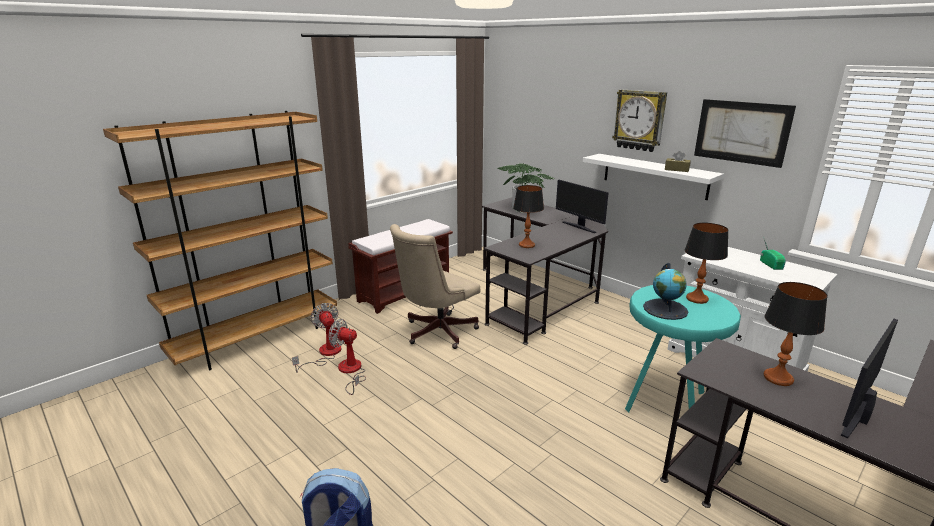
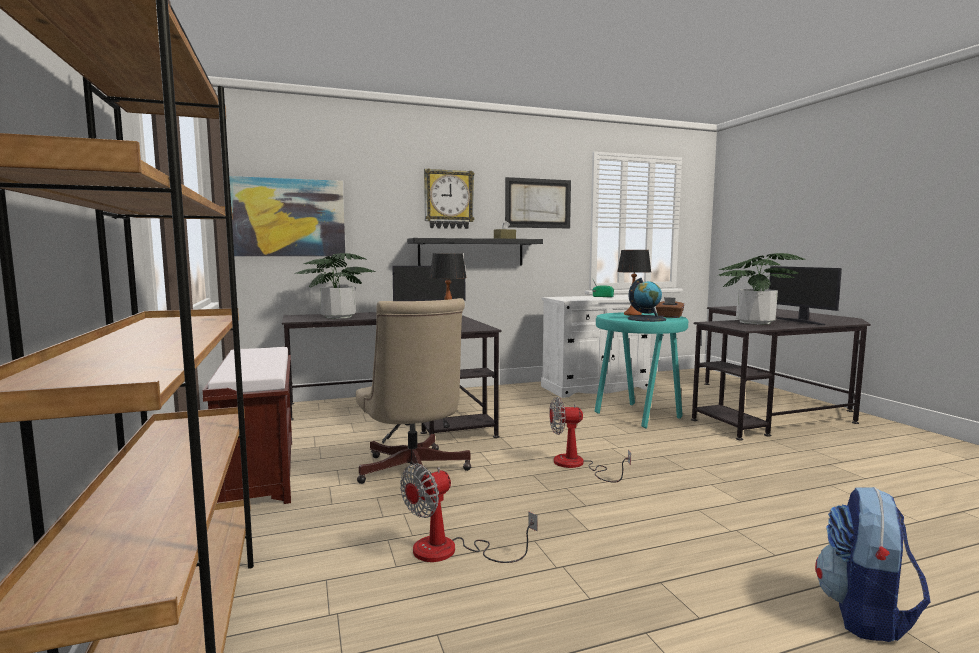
camera: 65 degrees left, 15 degrees down
fan [292,303,341,373] -> fan moved to [549,397,631,483]
white shelf [583,154,724,200] -> black shelf [407,238,543,266]
table lamp [764,282,828,386] -> potted plant [719,253,806,325]
none -> picture [229,176,345,256]
none -> brown tissue box [656,297,685,318]

